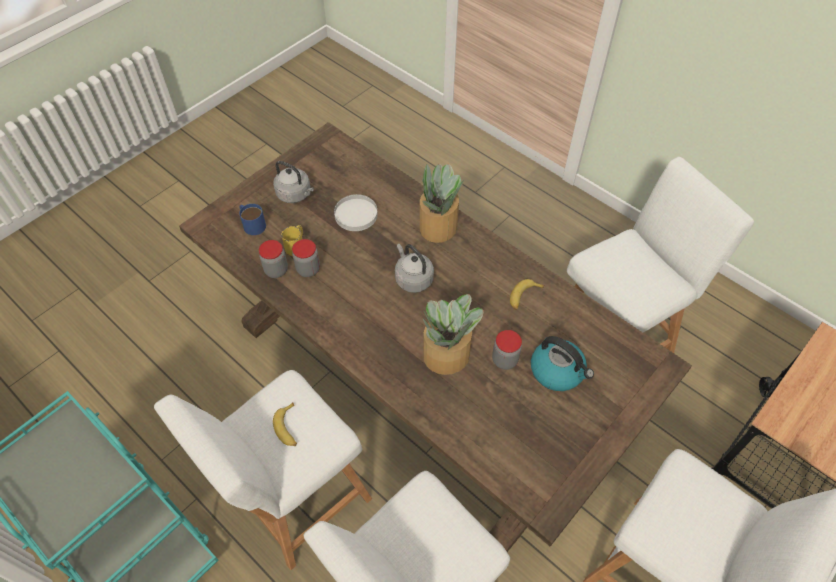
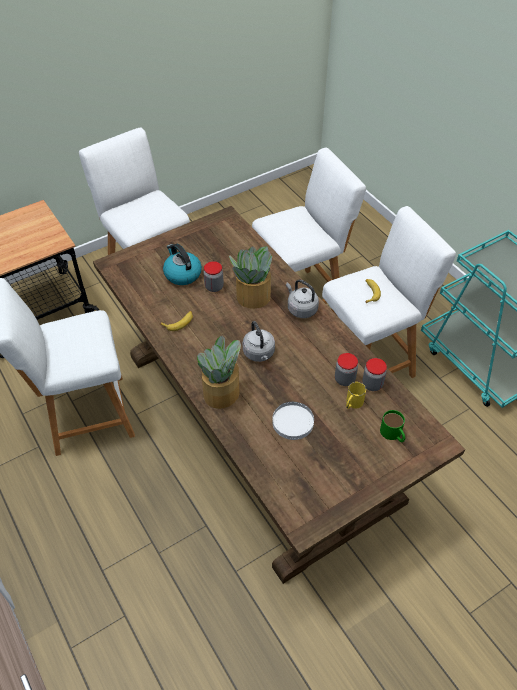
camera: 165 degrees left, 5 degrees down
blue mug [239,204,266,235] -> green mug [380,410,405,442]
grey kettle [273,161,314,203] -> grey kettle moved to [286,279,319,318]

